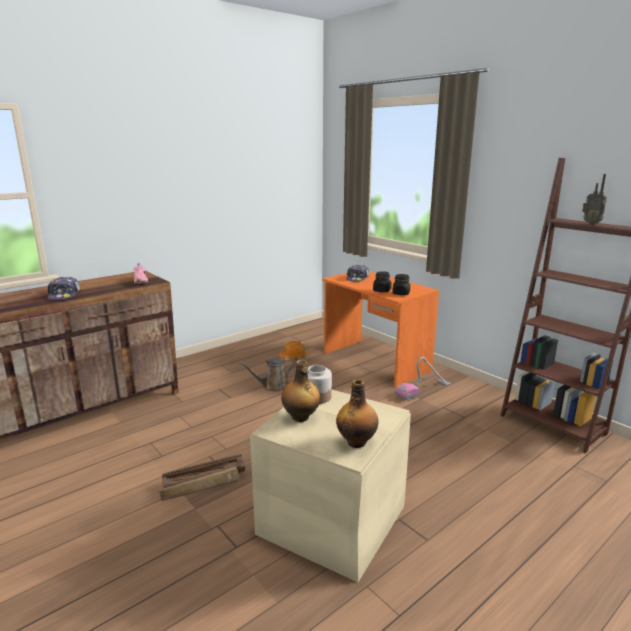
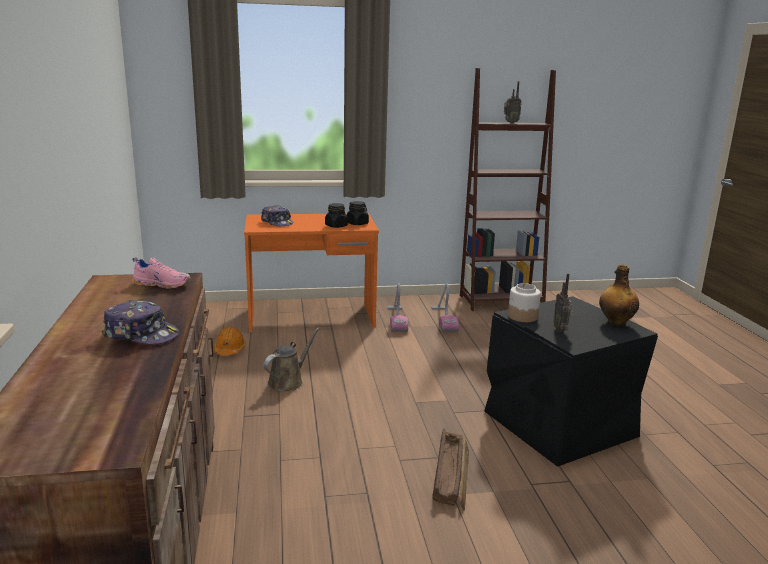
camera: 60 degrees left, 0 degrees up
brown watering can [239,358,294,391] -> brown watering can turned 150 degrees counterclockwise [264,327,320,392]
beige storage box [250,390,411,582] -> black storage box [484,296,658,467]
bottle [281,360,321,422] -> radio [554,273,573,332]
none -> vacuum cleaner [431,284,459,332]

